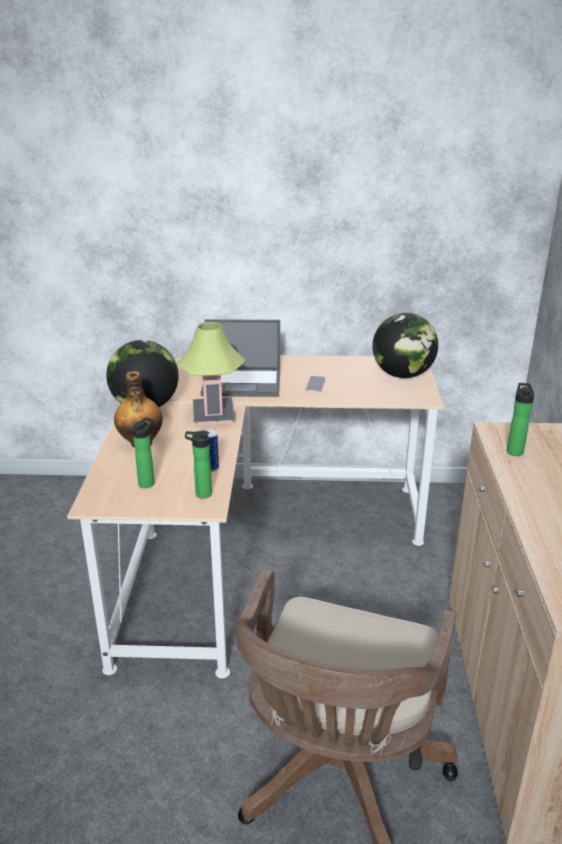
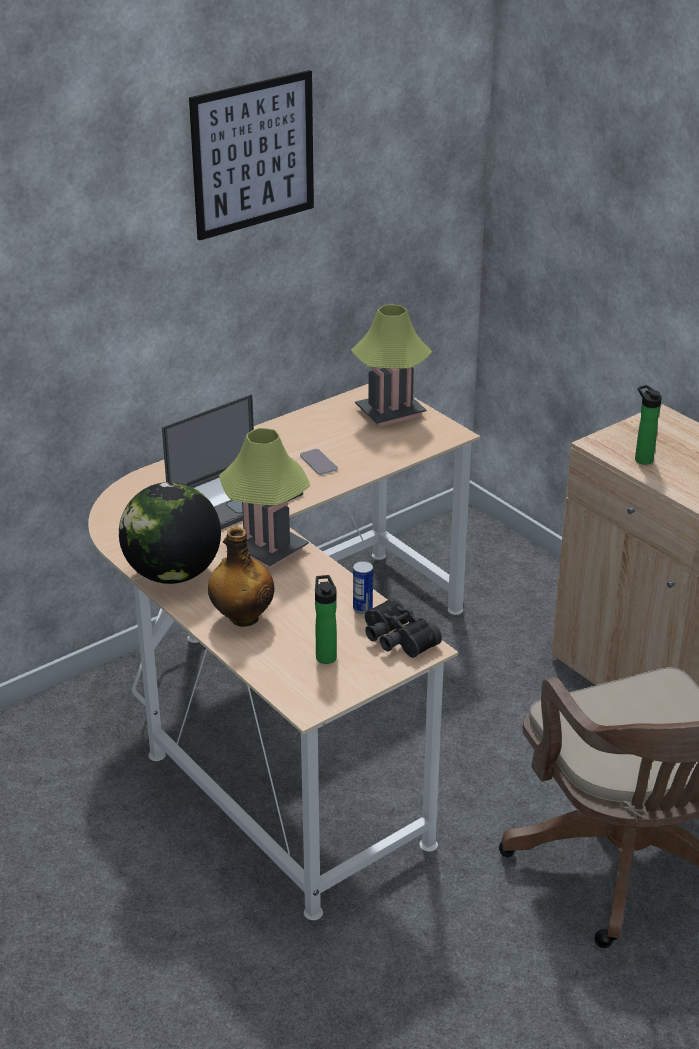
camera: 40 degrees left, 5 degrees up
bottle [185,430,212,498] -> black binoculars [365,598,442,658]
globe [372,313,438,378] -> table lamp [351,305,432,427]
none -> picture [189,70,314,241]

